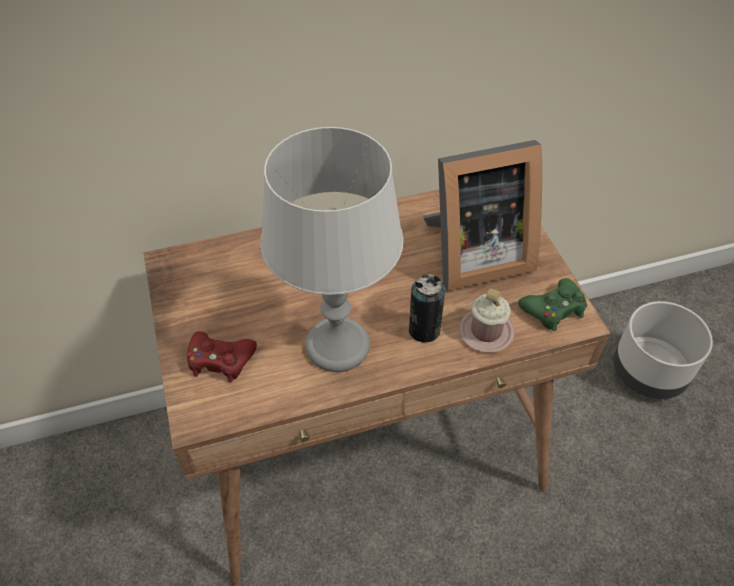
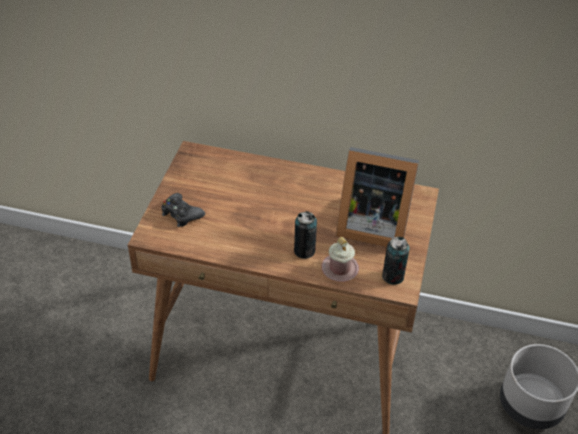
camera: 30 degrees right, 5 degrees down
red game controller [187,331,257,382] -> black game controller [161,193,205,227]
grey table lamp [261,127,404,372] -> none
green game controller [518,278,587,331] -> can [382,237,410,285]

